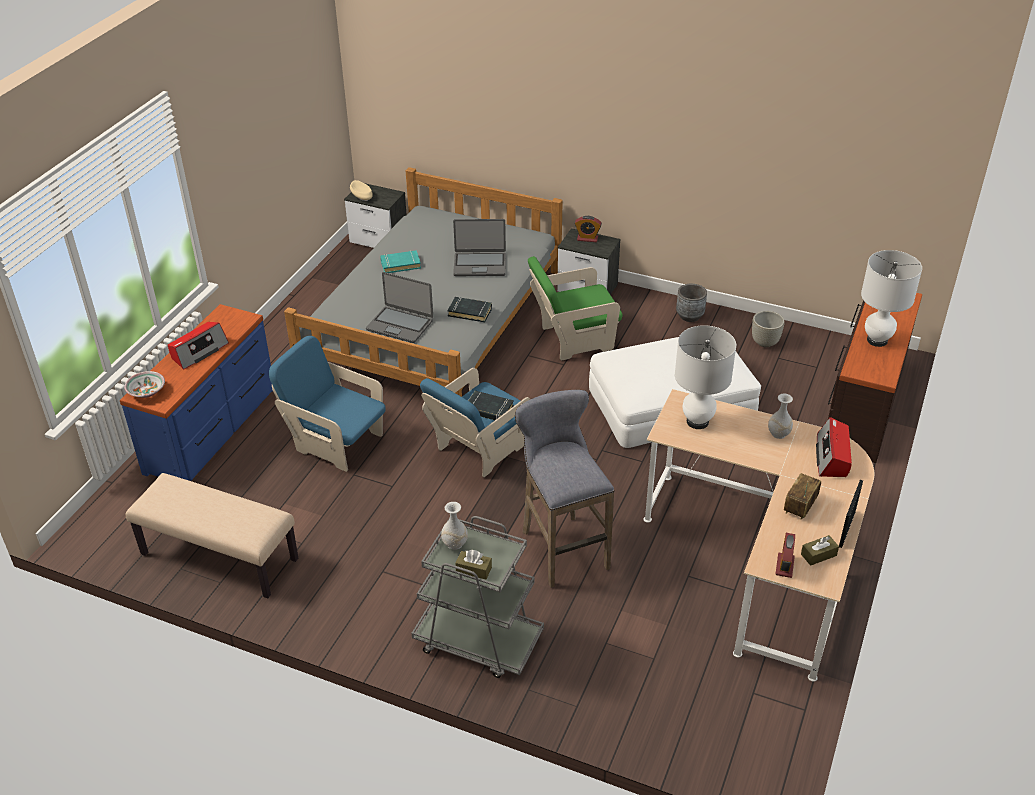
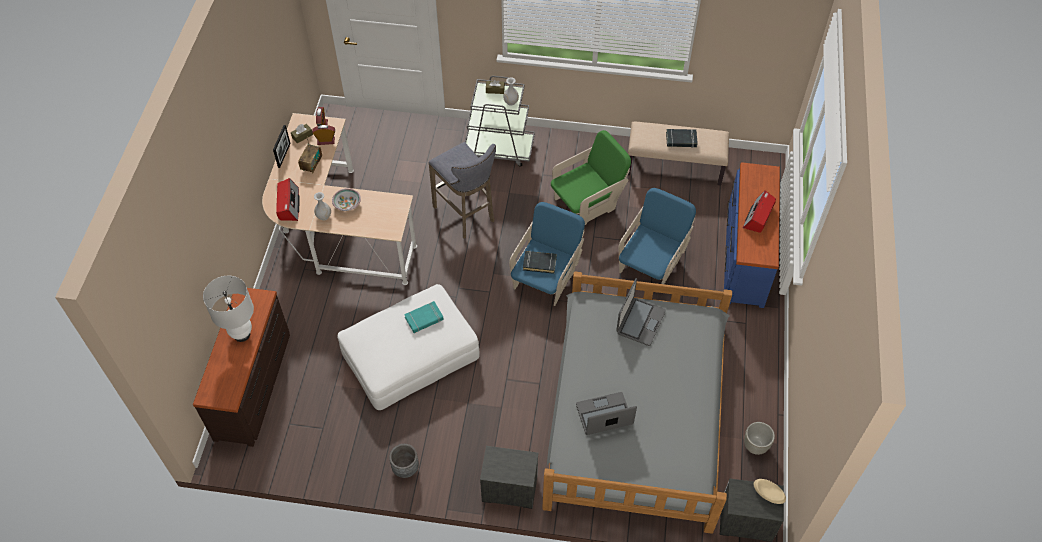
camera: 165 degrees right, 15 degrees up
bowl [124,371,165,398] -> bowl moved to [332,188,361,211]
blue armchair [269,336,386,472] -> blue armchair turned 75 degrees counterclockwise [618,188,696,284]
laptop [366,272,433,343] -> laptop turned 105 degrees clockwise [616,278,666,346]
turquoise book [380,250,421,273] -> turquoise book moved to [404,301,444,333]
black book [448,297,492,322] -> black book moved to [666,129,698,147]
green armchair [528,256,623,360] -> green armchair moved to [551,130,631,225]
alarm clock [575,216,602,242] -> alarm clock moved to [312,125,335,145]
white table lamp [675,325,736,429] -> none
grey planter [752,311,785,347] -> grey planter moved to [744,422,775,455]

